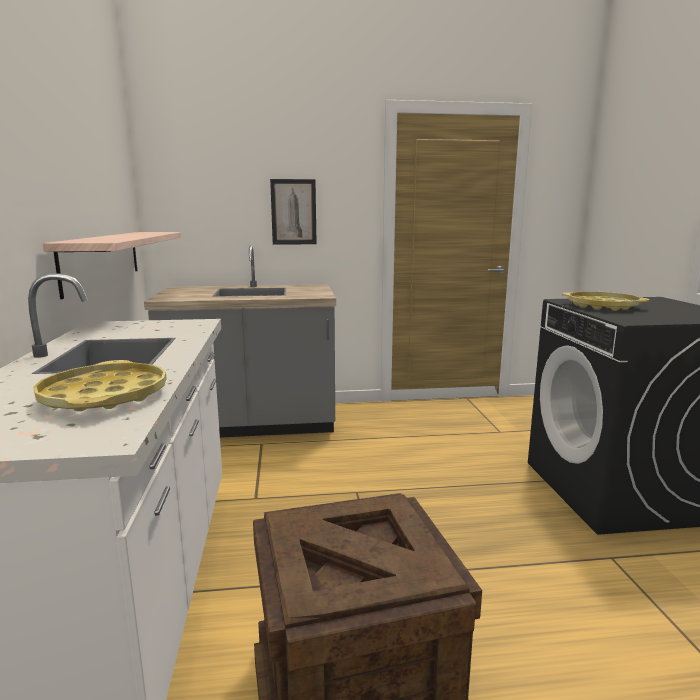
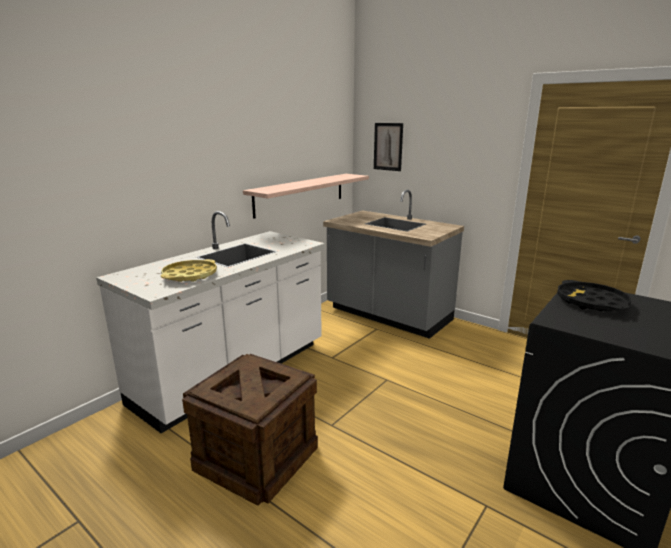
camera: 45 degrees right, 5 degrees up
picture [270,179,317,245] -> picture moved to [374,123,403,171]
yellow tray [562,291,649,311] -> black tray [557,280,631,311]

